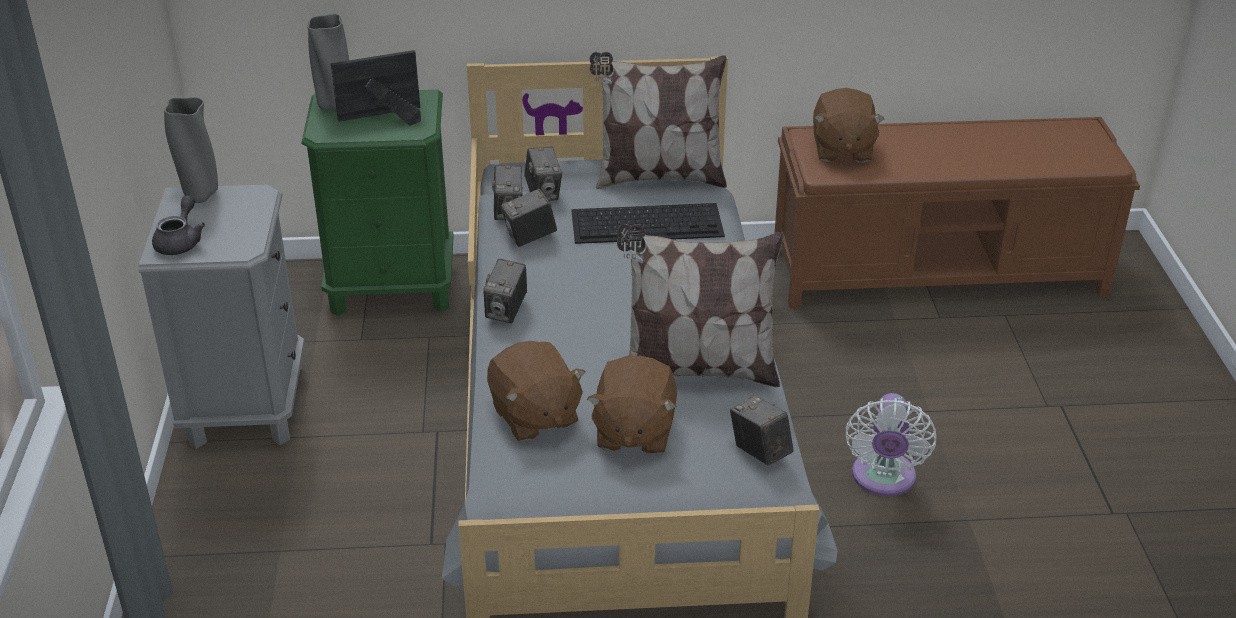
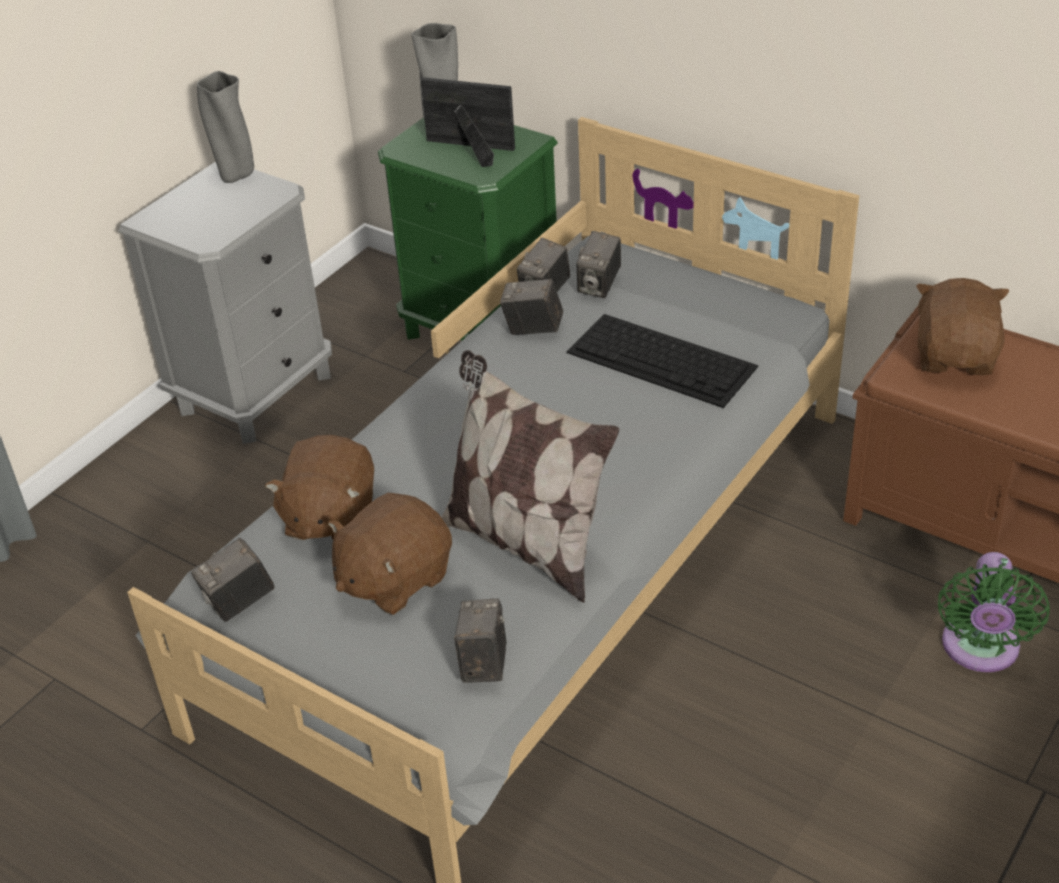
camera: 40 degrees right, 5 degrees up
grey teapot [152,195,205,255] -> none
camera [483,259,527,323] -> camera moved to [191,538,275,622]
pillow [590,52,727,189] -> none
brown plush toy [813,88,884,163] -> brown plush toy turned 150 degrees clockwise [916,278,1009,375]
white fan [846,393,936,496] -> none
none -> green fan [938,552,1050,672]

